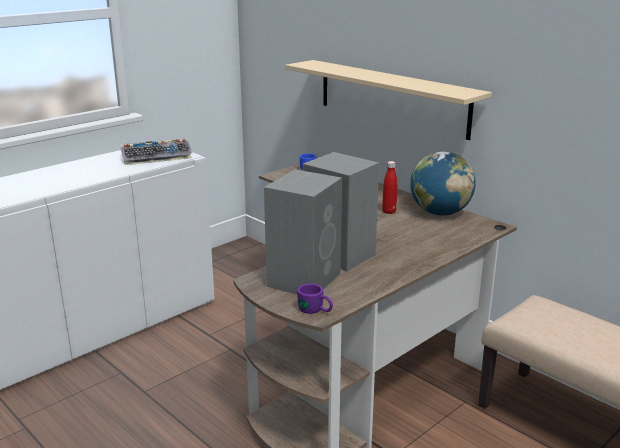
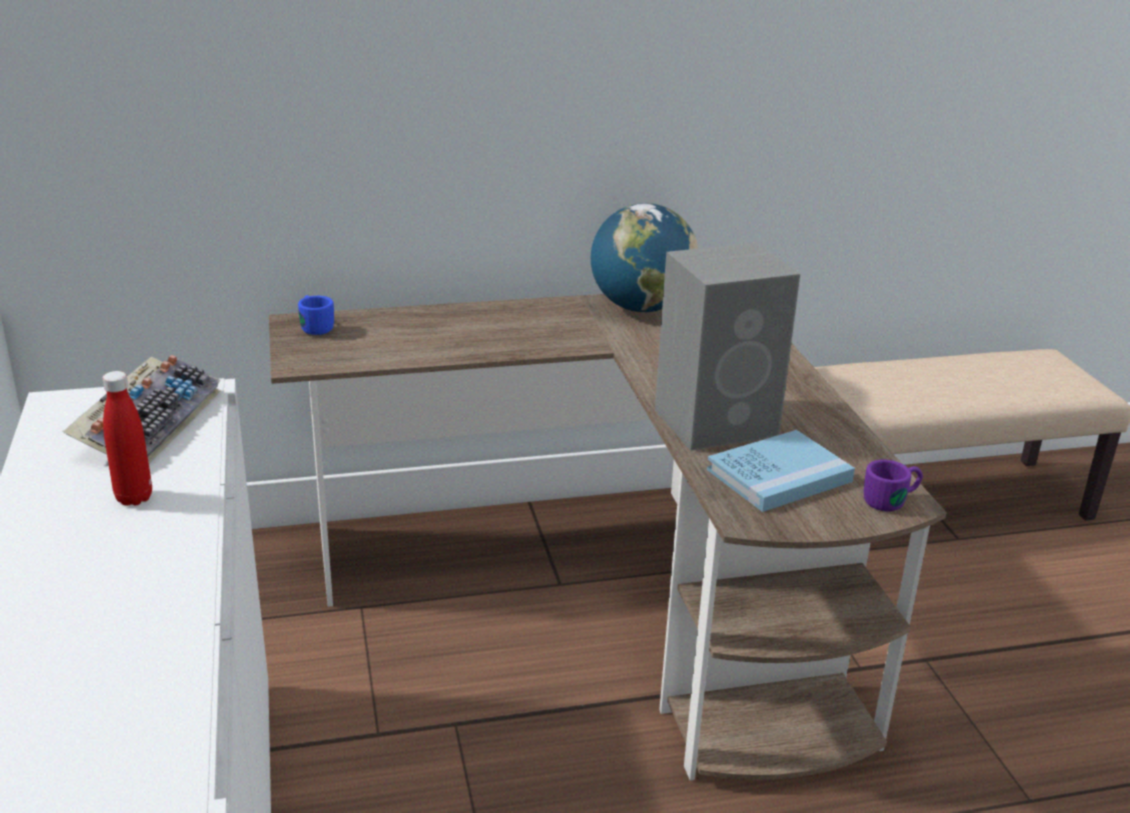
camera: 60 degrees left, 5 degrees up
grey speaker [264,169,342,295] -> blue book [707,430,855,512]
beige shelf [285,60,492,140] -> none
red bottle [382,161,397,214] -> red bottle moved to [103,371,152,506]

